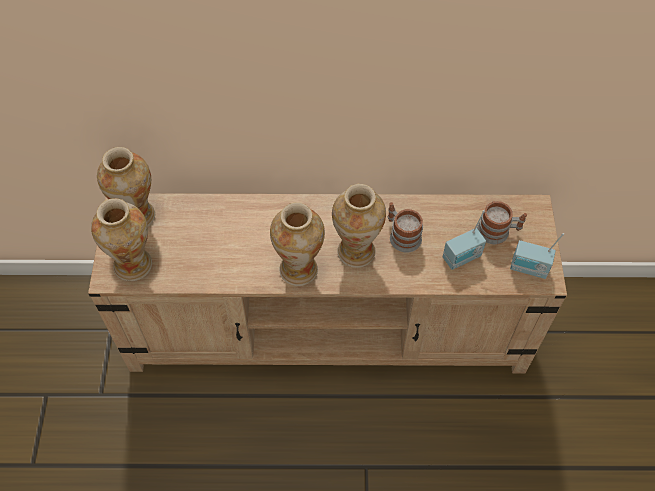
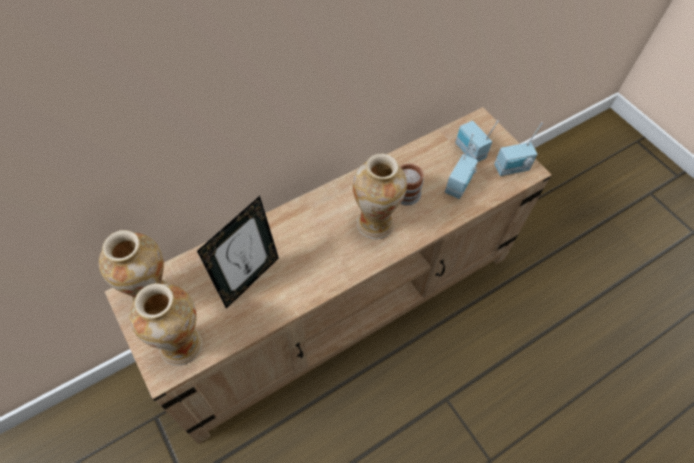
camera: 35 degrees left, 0 degrees up
vase [270,203,325,286] -> none
mug [477,201,527,244] -> radio [455,120,499,162]
none -> picture frame [197,196,279,309]

